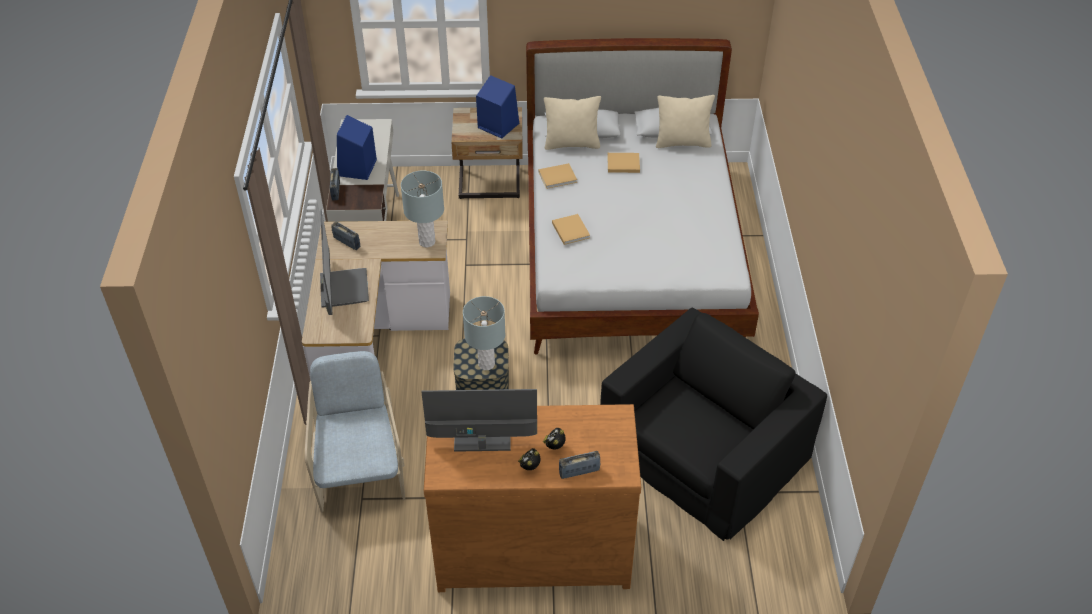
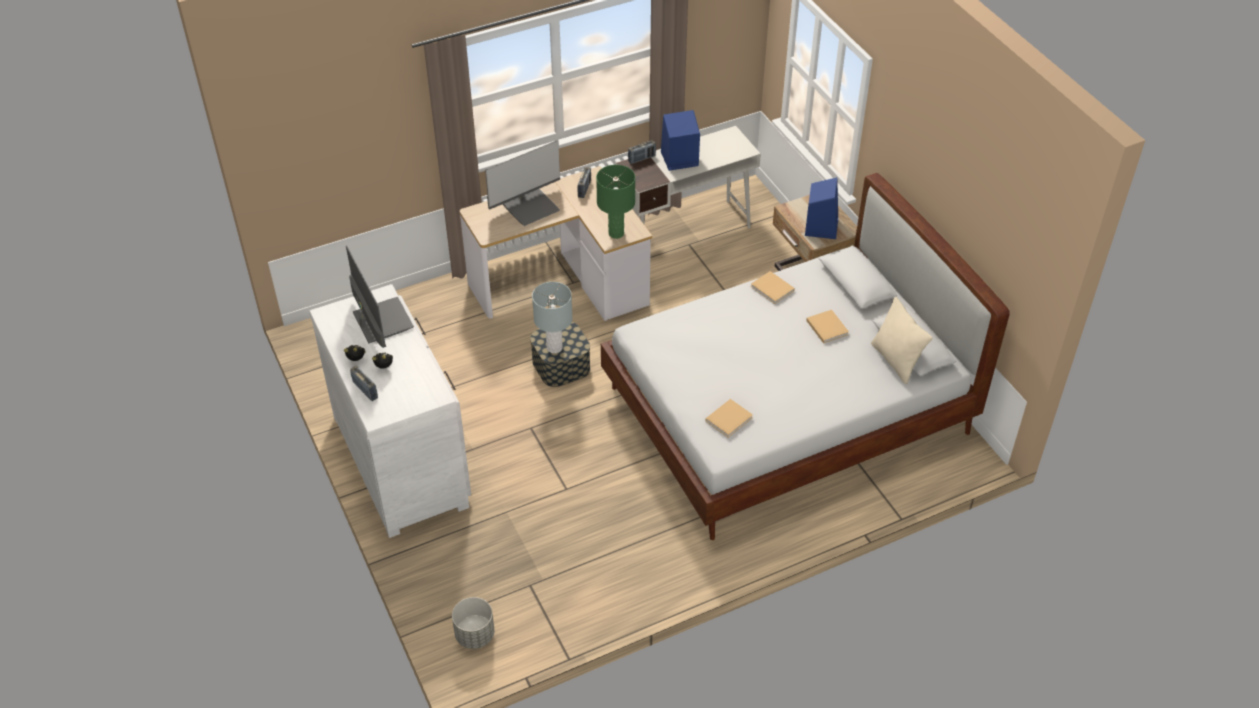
camera: 65 degrees right, 0 degrees up
beige armchair [305,351,405,512] -> none
grey table lamp [401,171,444,248] -> green table lamp [596,165,635,239]
brown dresser [424,404,641,592] -> white dresser [309,284,471,538]
beige pillow [544,96,601,150] -> none
beige book [552,214,590,245] -> beige book moved to [705,399,753,438]
black armchair [600,308,827,541] -> none
none -> grey planter [452,597,495,649]

